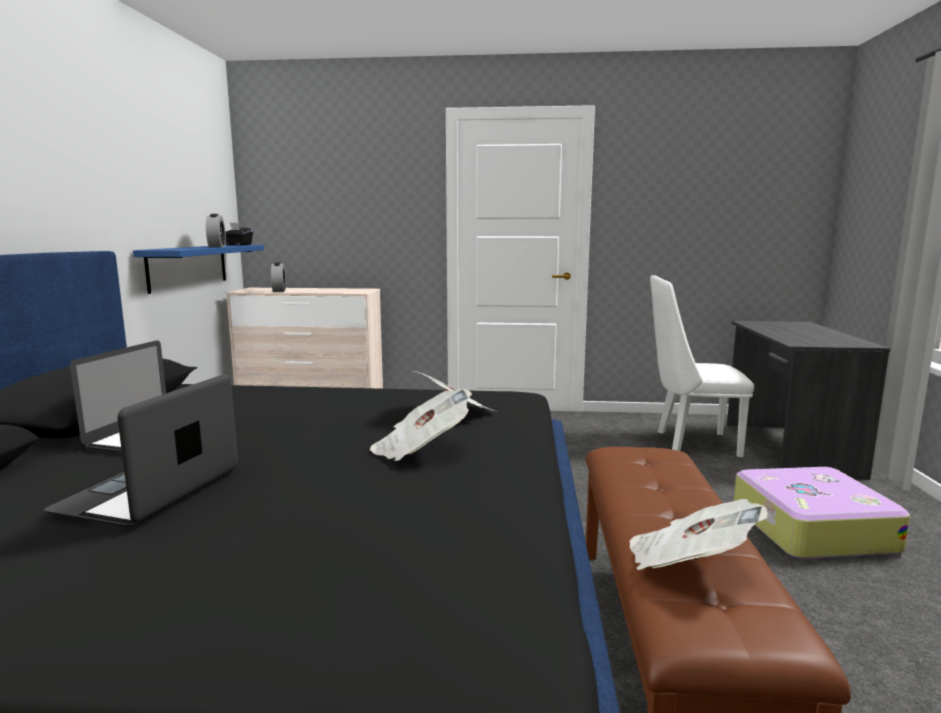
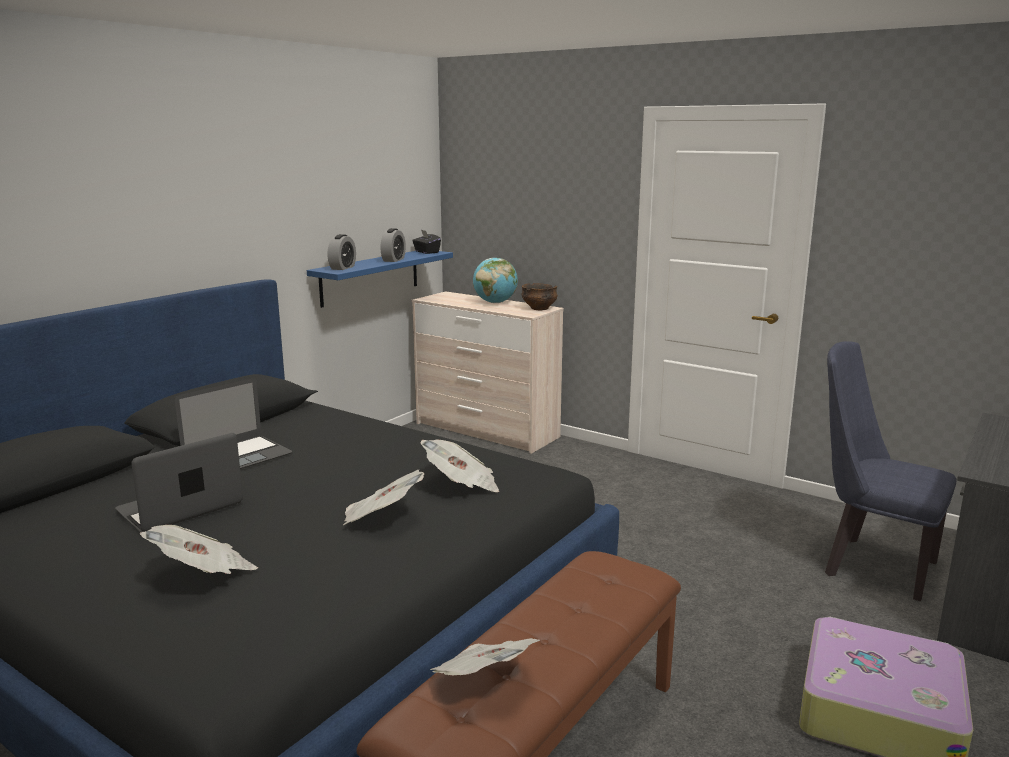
camera: 30 degrees right, 5 degrees up
alarm clock [271,262,286,292] -> alarm clock moved to [328,234,356,270]
white chair [650,275,754,457] -> blue chair [825,341,957,601]
none -> newspaper [140,525,258,574]
none -> globe [473,258,518,303]
none -> bowl [522,283,558,310]

